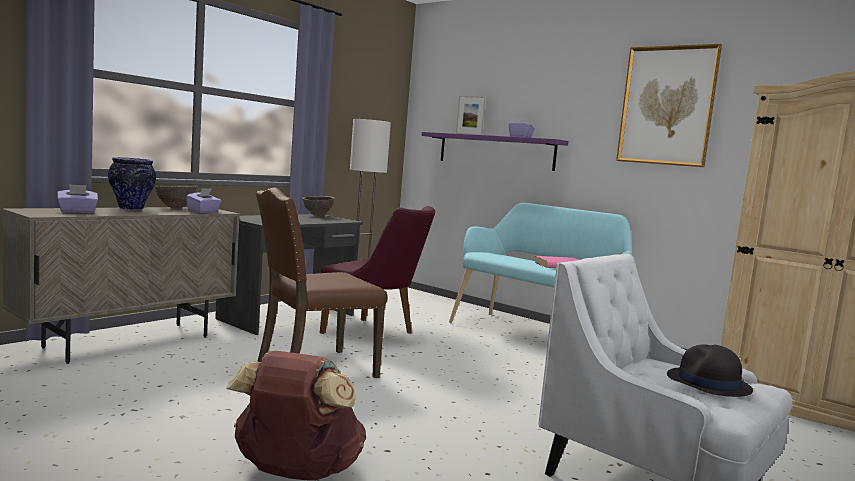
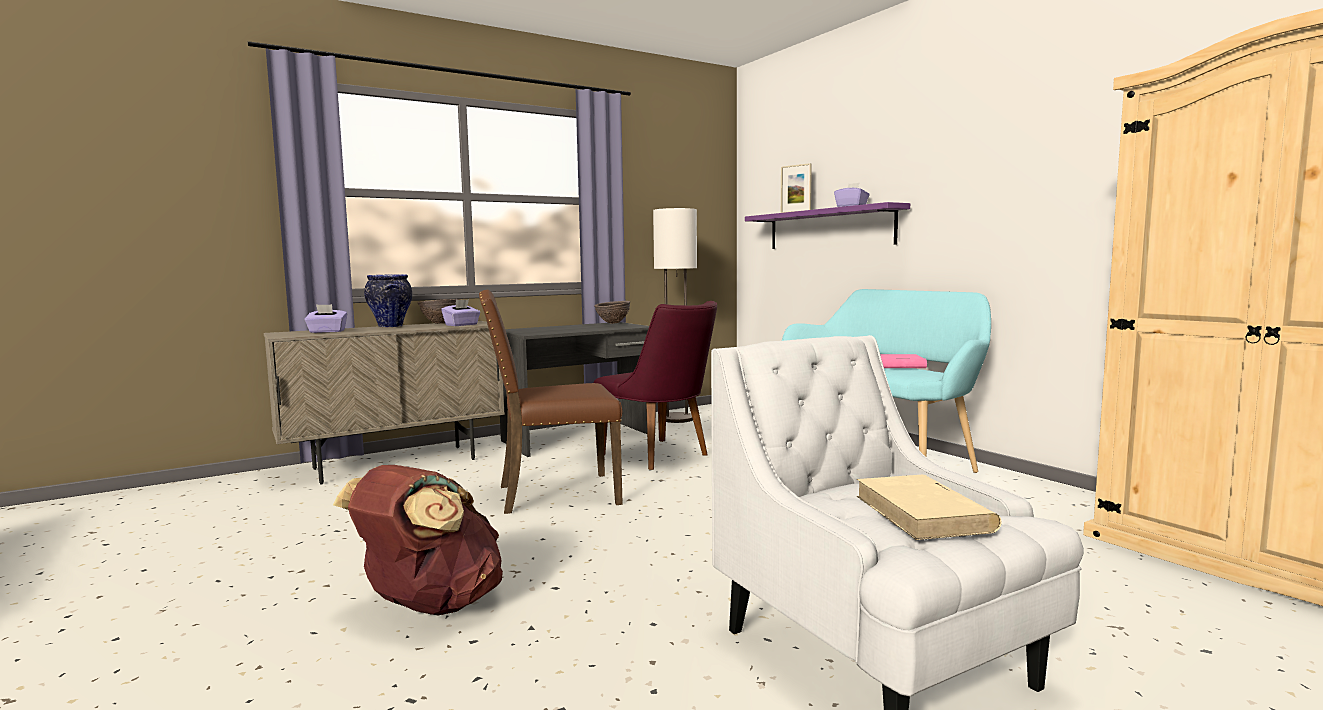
camera: 20 degrees right, 0 degrees up
picture [616,44,722,167] -> none
black hat [667,344,753,397] -> beige book [857,475,1002,540]

